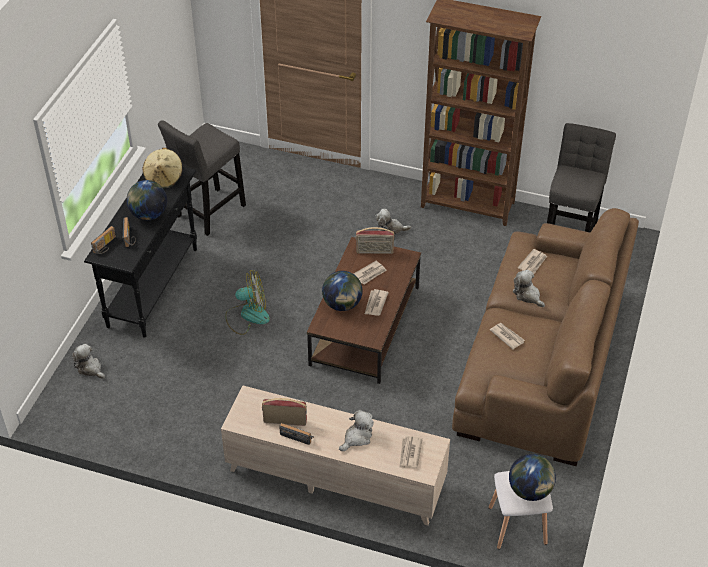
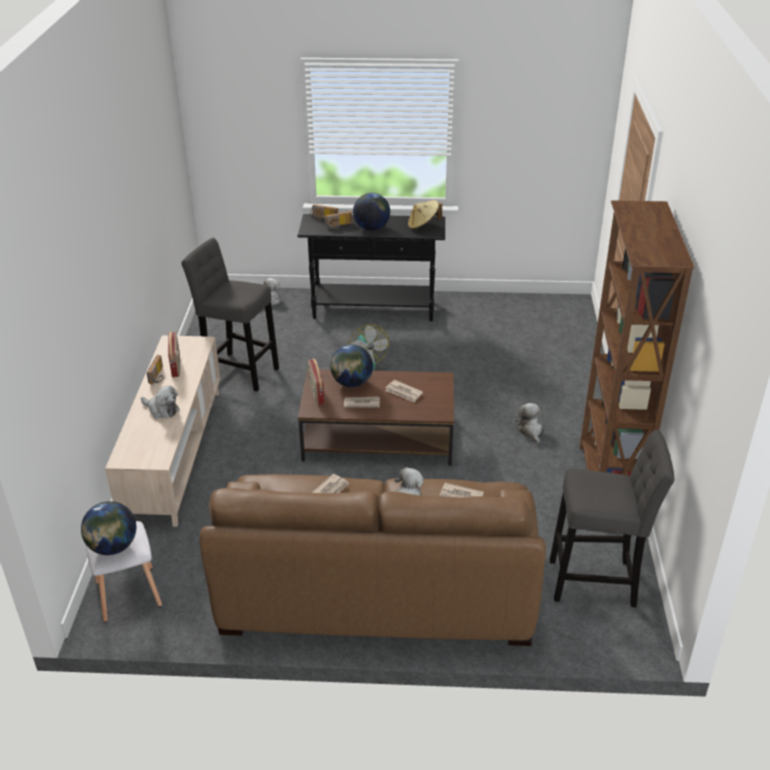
camera: 75 degrees right, 10 degrees down
grey stool [158,120,246,236] -> grey stool moved to [181,238,279,391]
radio [356,227,395,254] -> radio moved to [308,359,325,405]
newspaper [399,436,423,469] -> none

